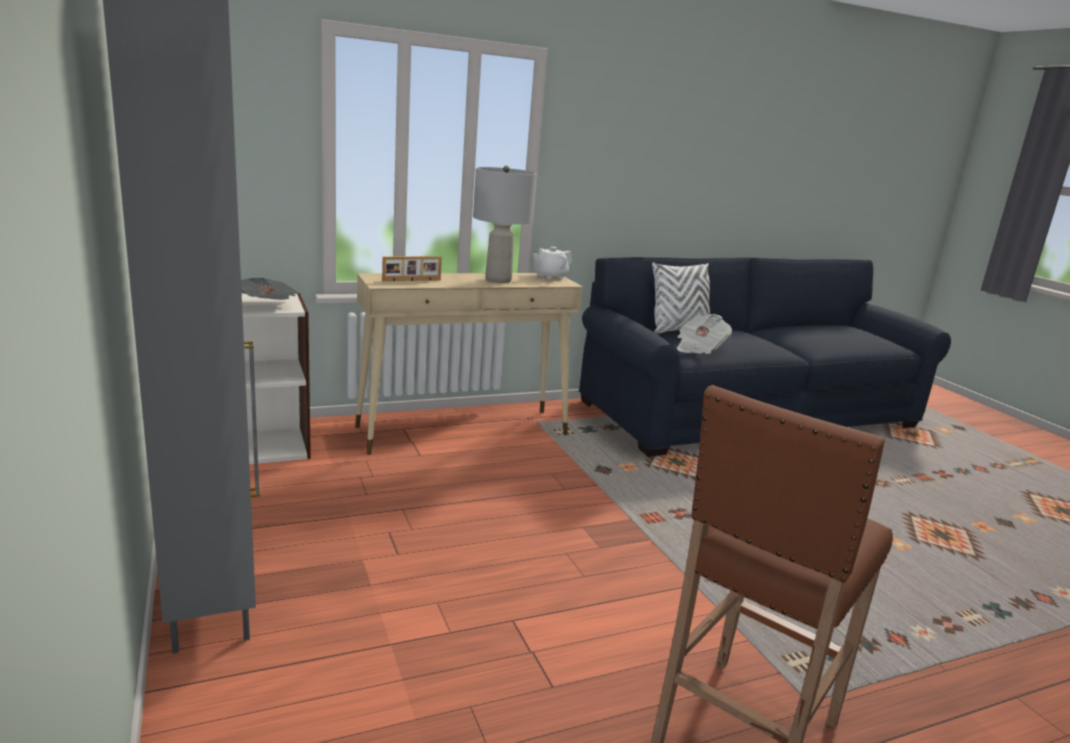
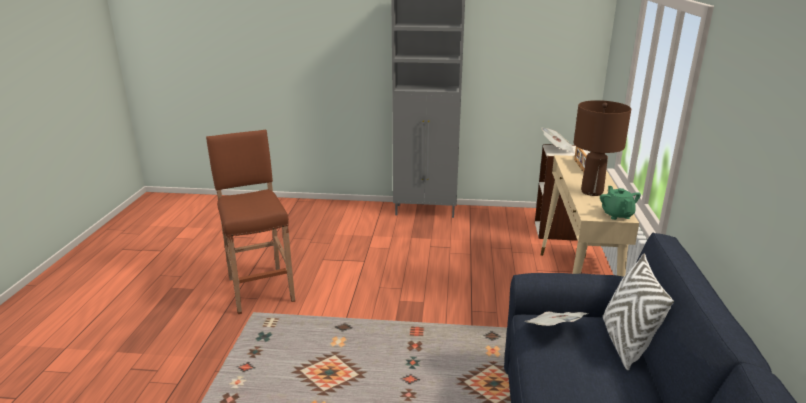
camera: 120 degrees right, 5 degrees up
grey table lamp [473,165,537,283] -> brown table lamp [574,100,631,196]
white teapot [533,247,572,280] -> green teapot [600,186,641,220]

